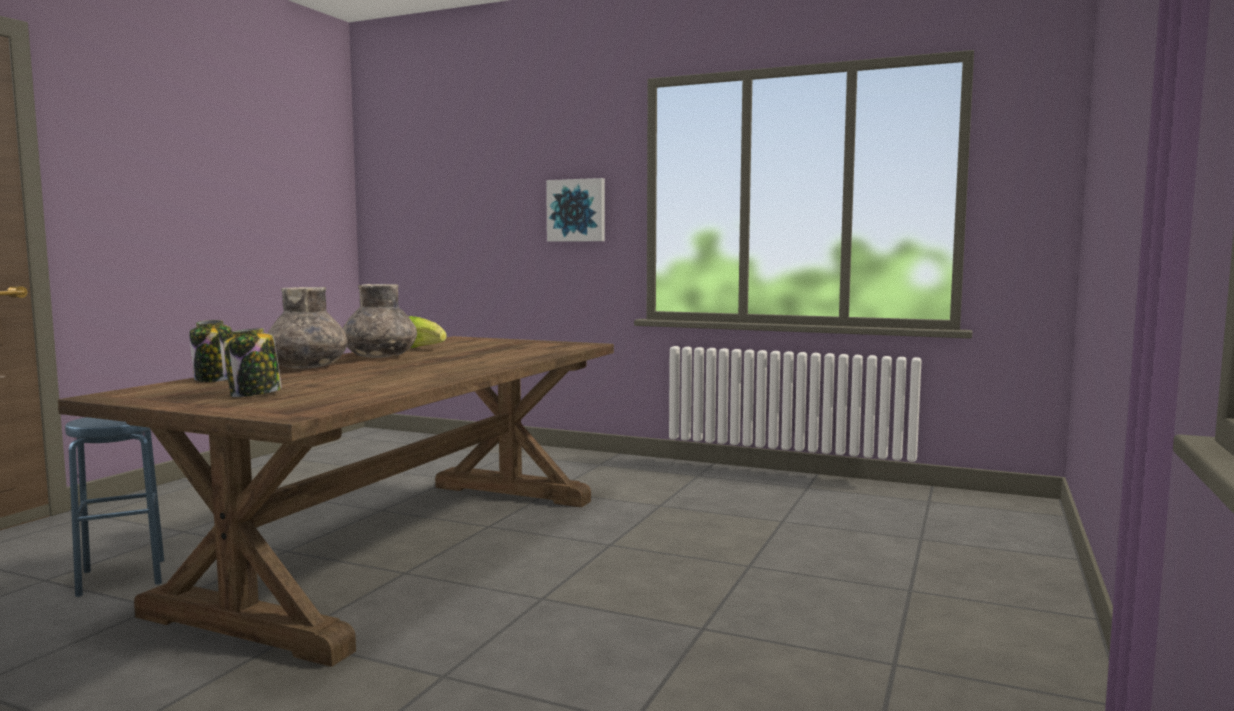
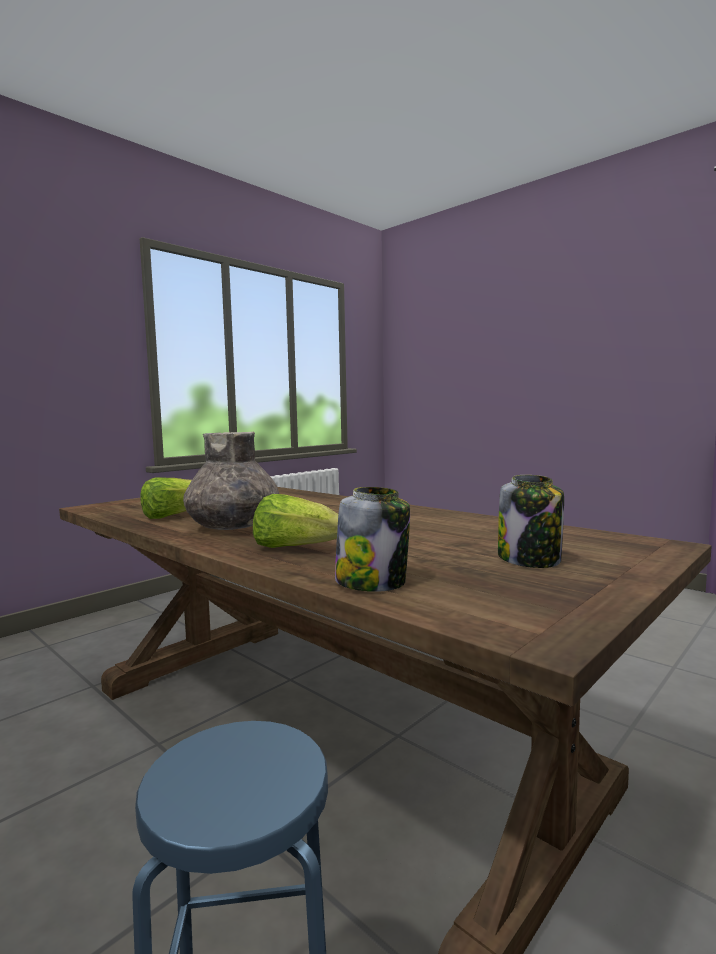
camera: 70 degrees left, 0 degrees up
grey vase [267,287,348,369] -> lettuce [253,494,338,548]
picture [546,178,605,242] -> none

